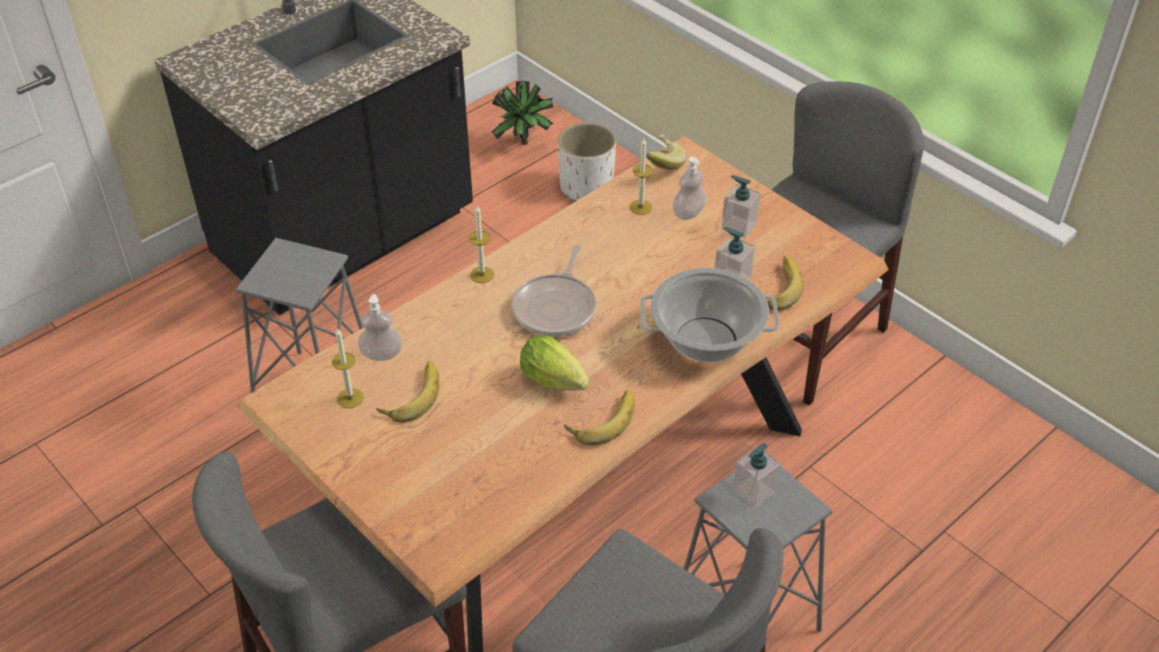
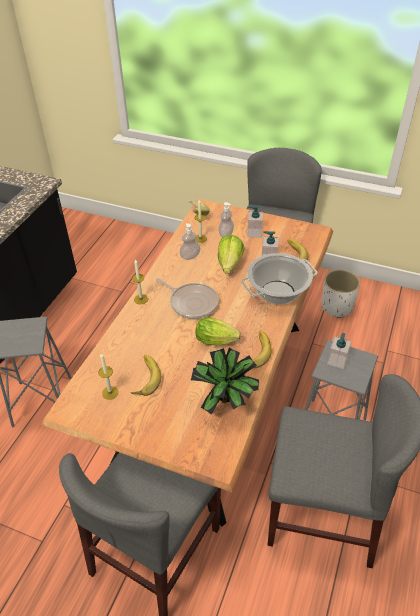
camera: 25 degrees left, 0 degrees up
soap dispenser [358,294,402,361] -> soap dispenser moved to [179,223,201,260]
potted plant [492,81,554,145] -> potted plant moved to [191,347,259,415]
frying pan [512,245,596,337] -> frying pan turned 45 degrees counterclockwise [156,278,219,319]
white planter [558,123,616,202] -> white planter moved to [321,270,360,318]
none -> lettuce [217,235,244,274]

